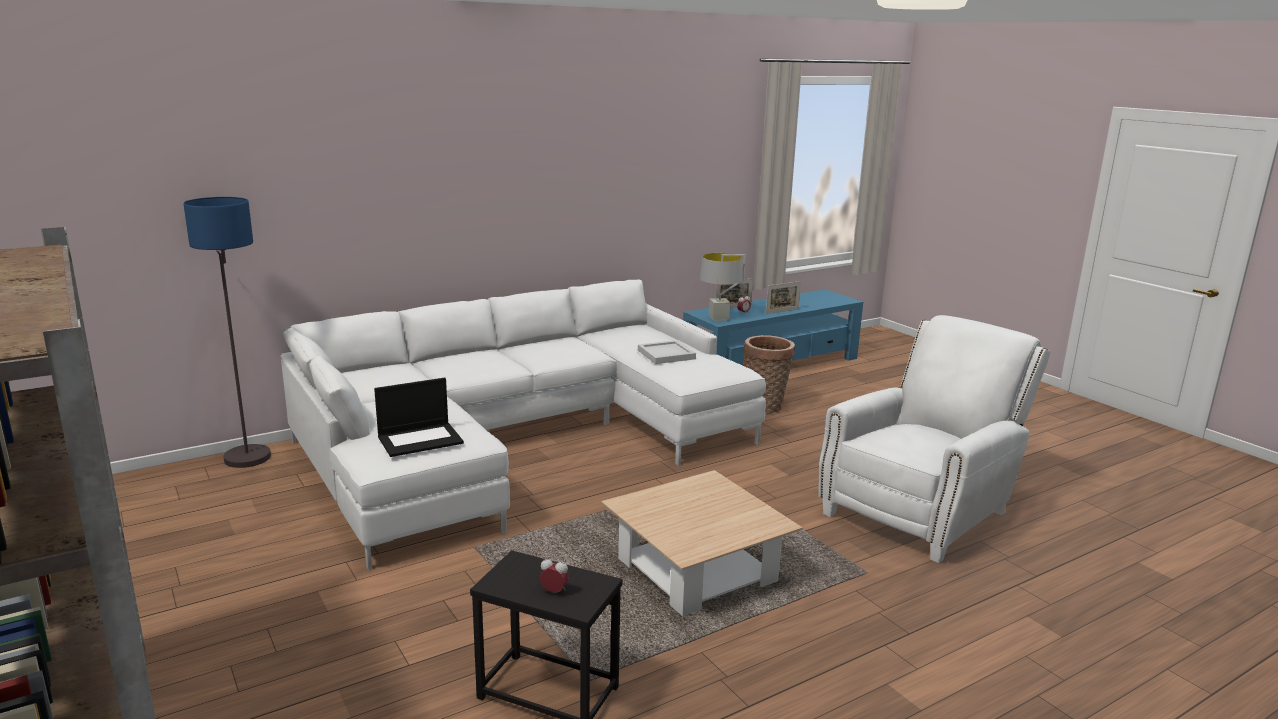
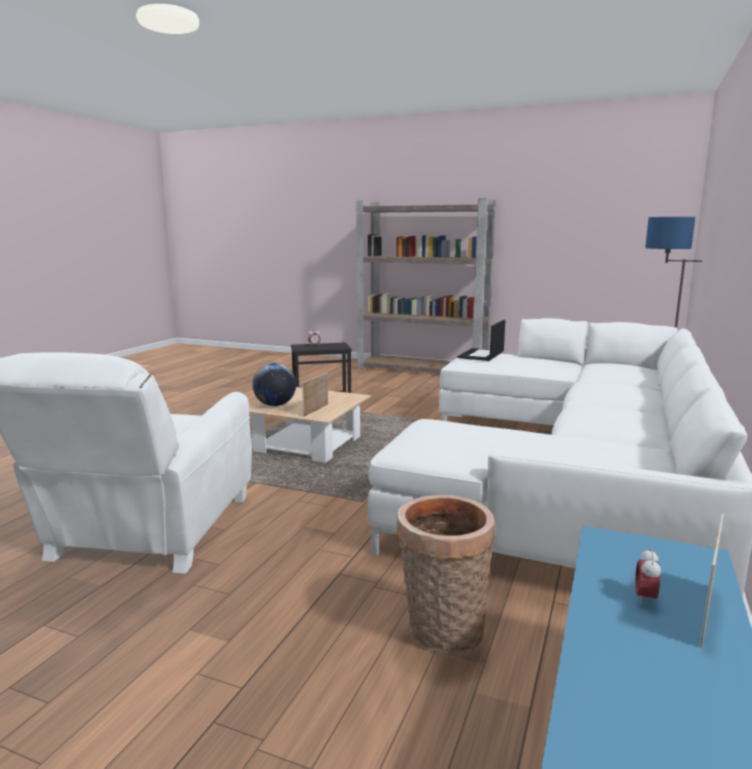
camera: 145 degrees right, 5 degrees down
white tray [638,340,696,364] -> none
grey table lamp [700,253,746,321] -> none
picture frame [766,281,801,314] -> picture frame moved to [302,373,328,417]
none -> globe [253,363,296,406]

